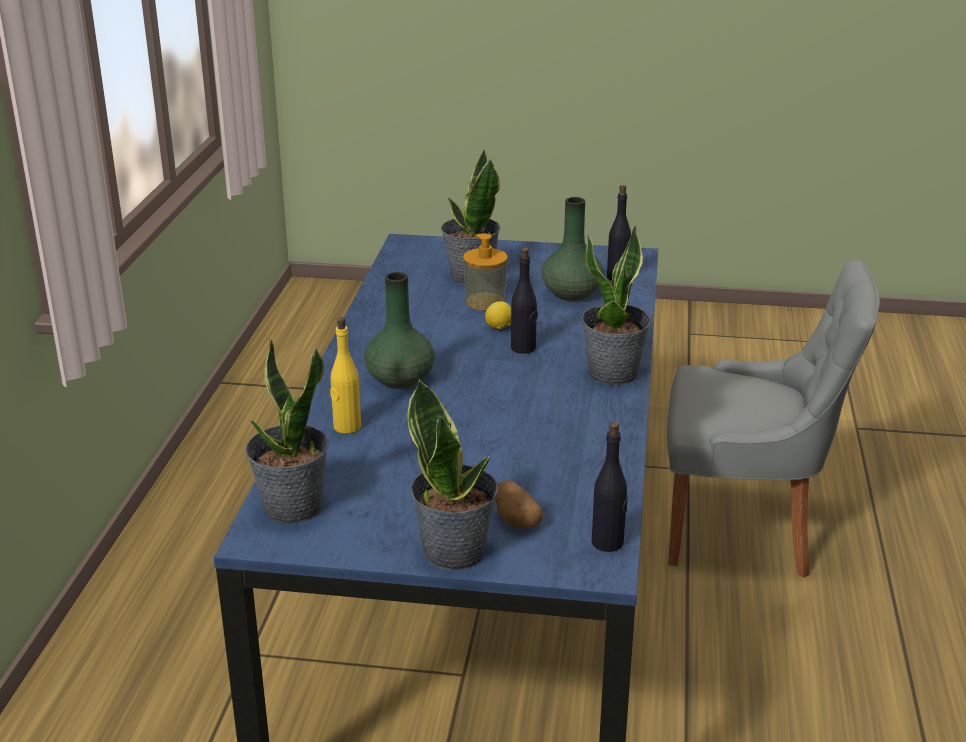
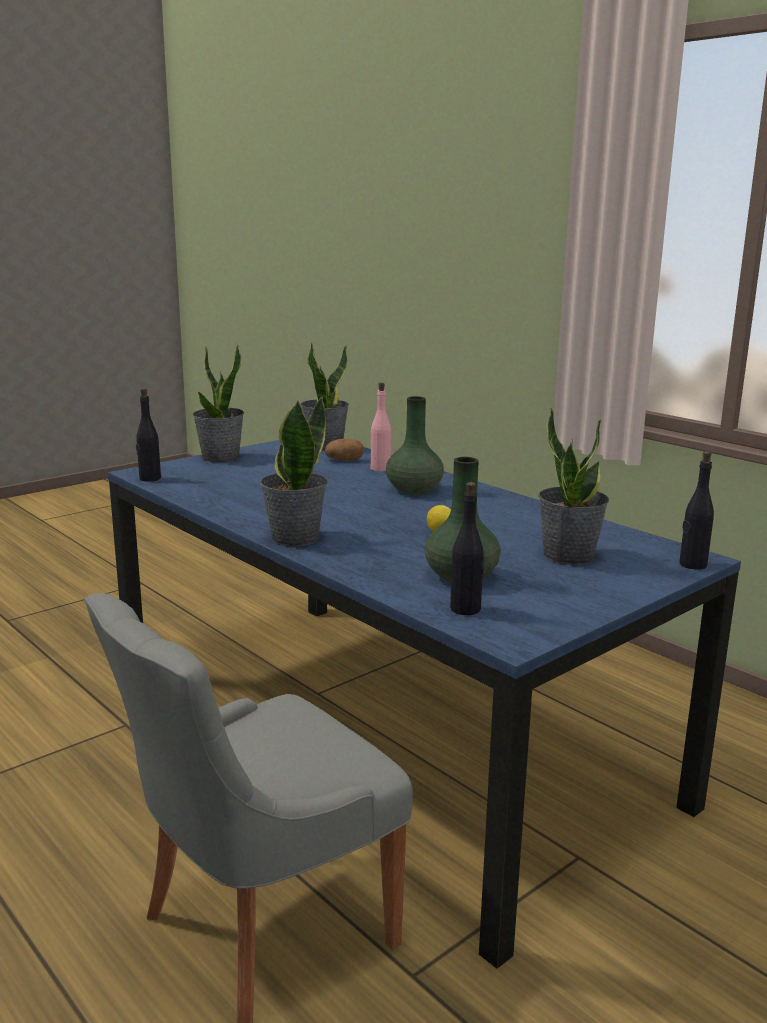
camera: 130 degrees right, 10 degrees down
yellow bottle [330,317,361,434] -> pink bottle [371,383,391,472]
soap dispenser [463,234,508,310] -> none
potato [495,480,543,528] -> potato moved to [325,439,364,461]
black bottle [511,247,538,353] -> black bottle moved to [679,451,714,570]

